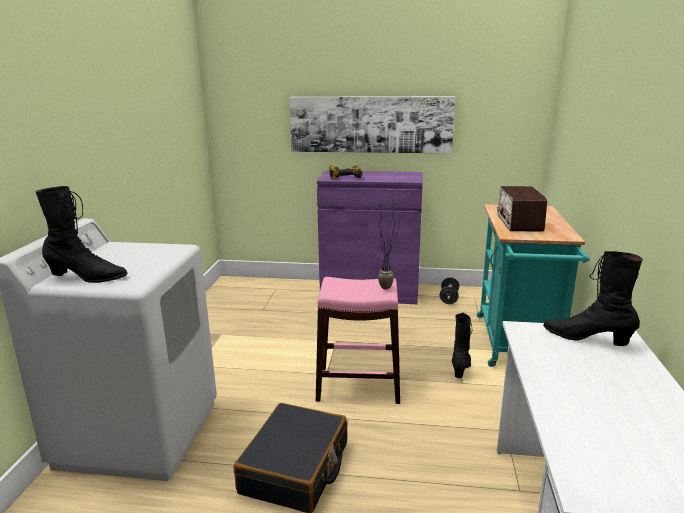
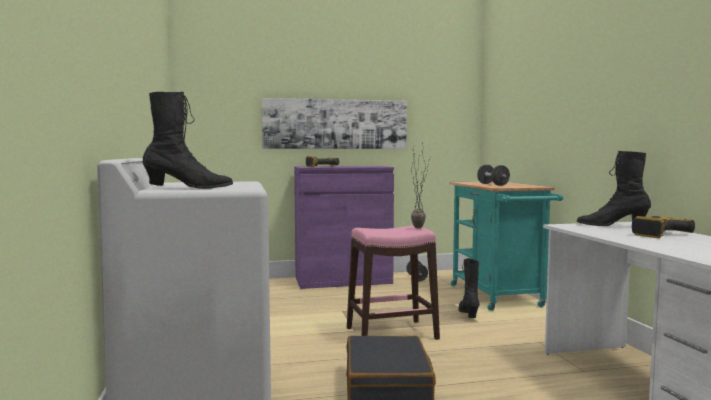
camera: 20 degrees left, 15 degrees down
radio [497,186,547,232] -> black dumbbell [477,165,510,186]
none -> power drill [632,216,695,238]

